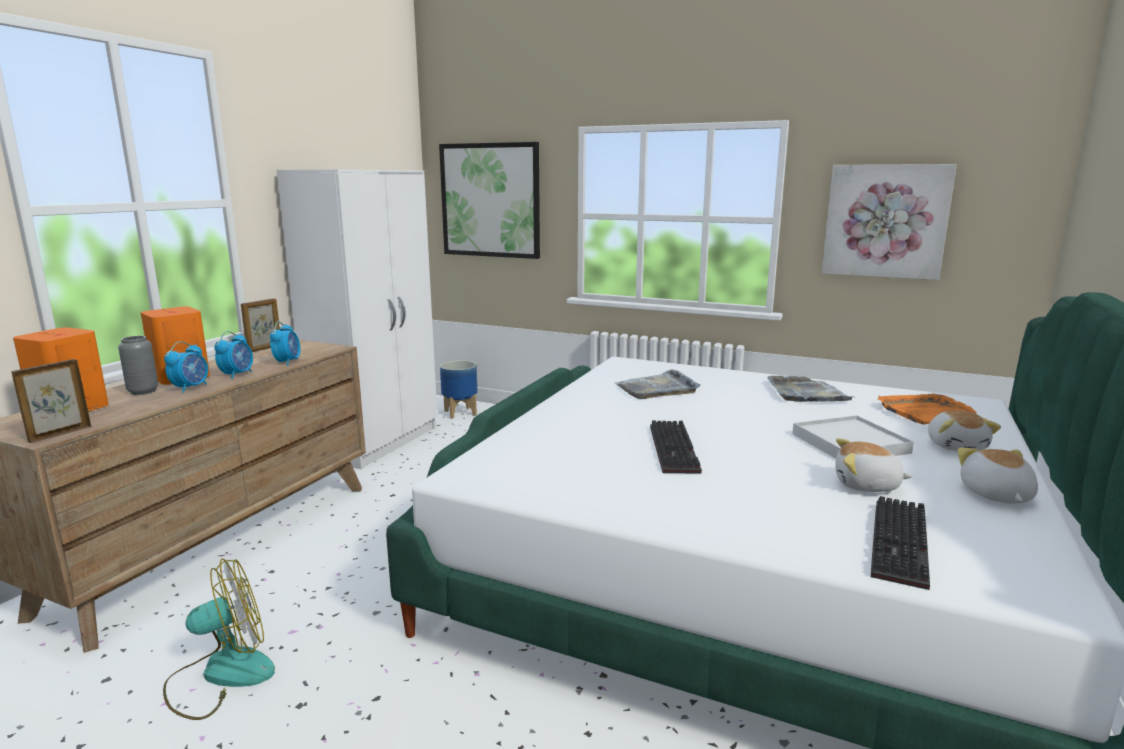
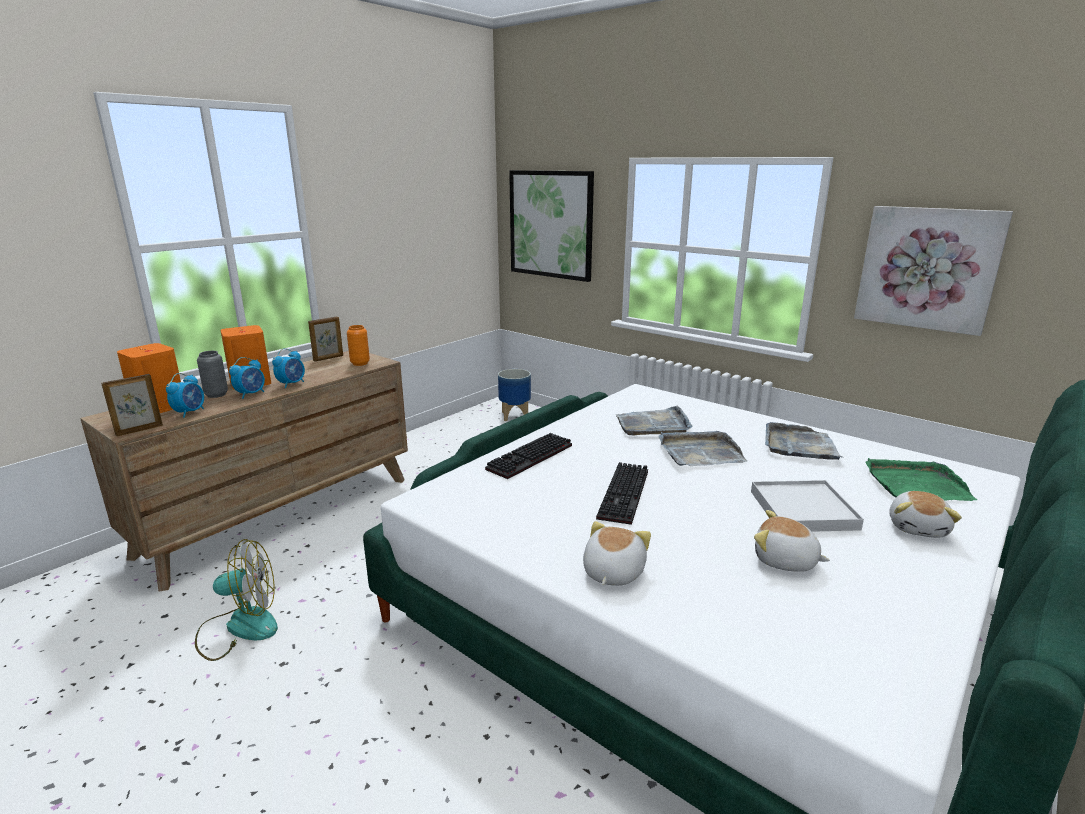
camera: 15 degrees right, 5 degrees up
alarm clock [270,321,300,366] -> alarm clock moved to [166,373,204,418]
white wardrobe [277,169,437,469] -> none
keyboard [871,496,930,590] -> keyboard moved to [485,433,572,479]
orange tray [877,393,987,425] -> green tray [865,458,977,501]
plush toy [957,448,1038,504] -> plush toy moved to [583,521,651,586]
none -> orange vase [347,325,370,366]
none -> grey tray [659,431,747,466]

